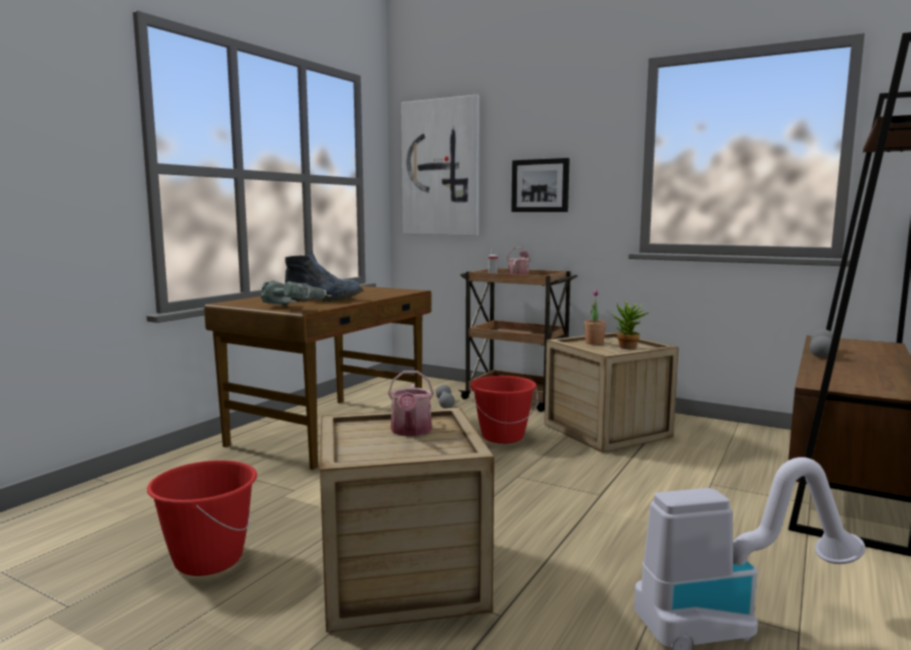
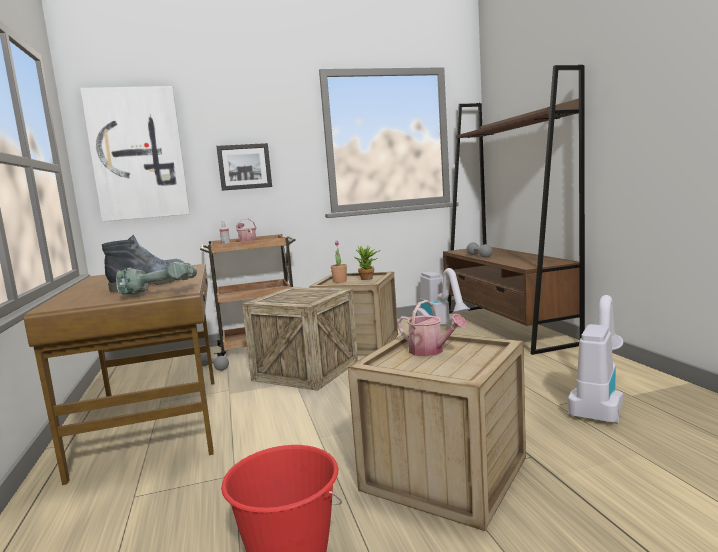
camera: 45 degrees left, 0 degrees up
red bucket [471,376,538,444] -> crate [242,287,358,391]
none -> vacuum cleaner [417,268,470,325]

